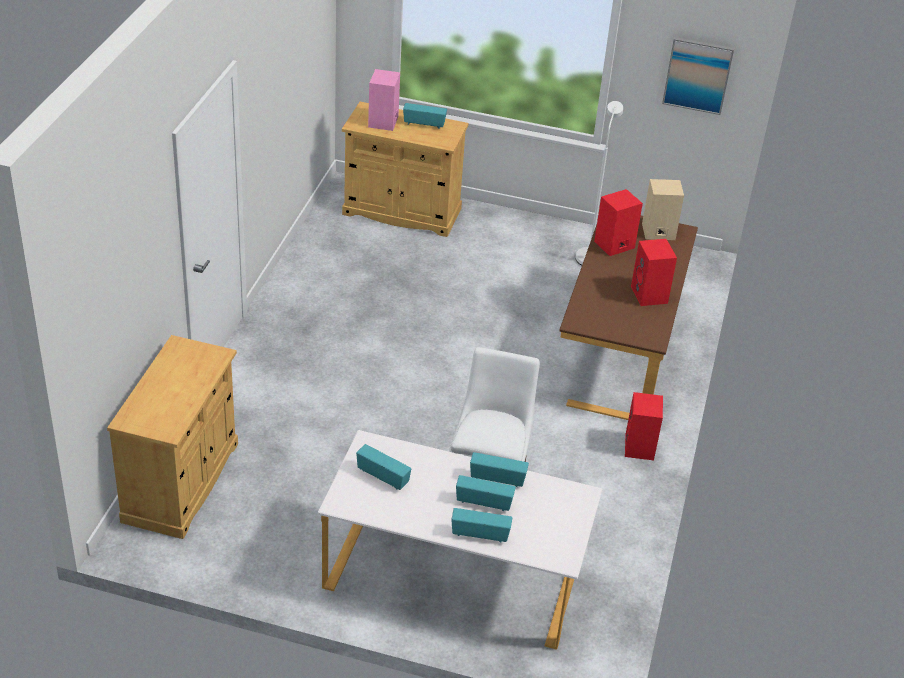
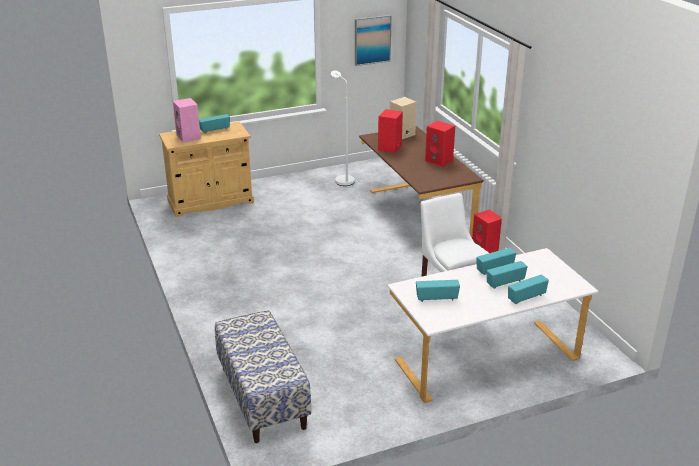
camera: 35 degrees left, 10 degrees down
beige cabinet [107,335,238,539] -> bench [215,310,311,443]

